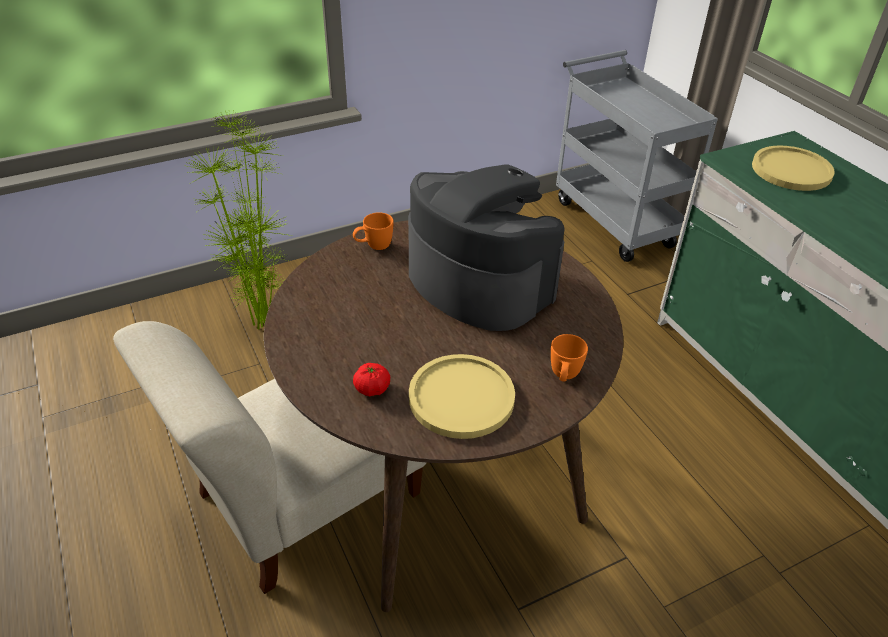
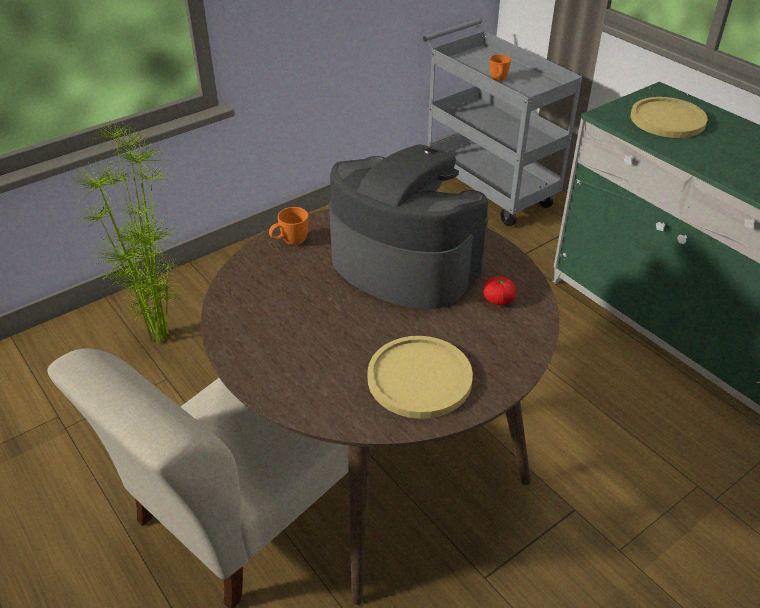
camera: 10 degrees left, 0 degrees up
tomato [353,363,390,397] -> tomato moved to [483,276,516,305]
orange mug [551,334,588,382] -> orange mug moved to [490,54,511,81]

